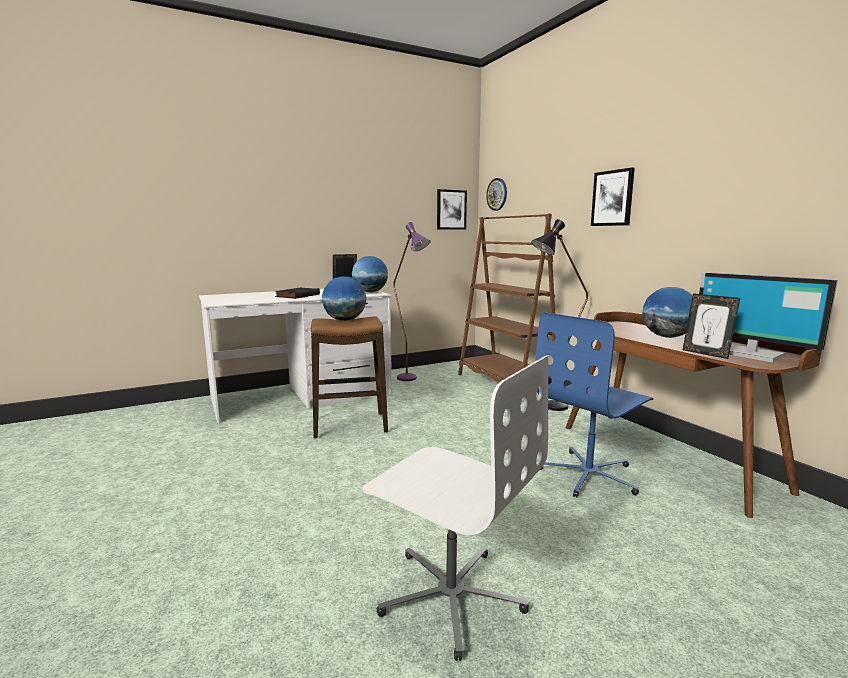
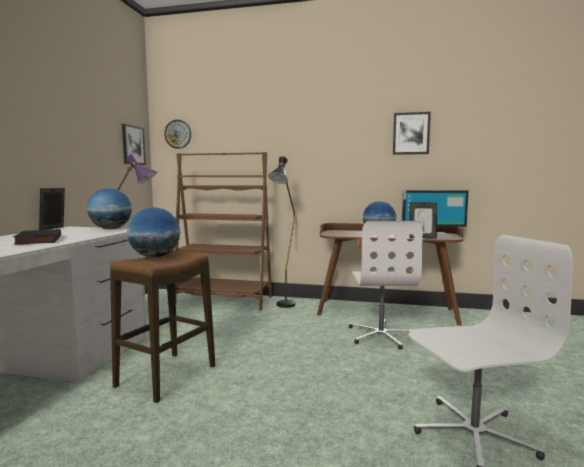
camera: 50 degrees left, 5 degrees down
blue office chair [535,312,653,498] -> white office chair [349,221,423,350]
picture [591,168,635,226] -> picture moved to [393,112,431,155]

